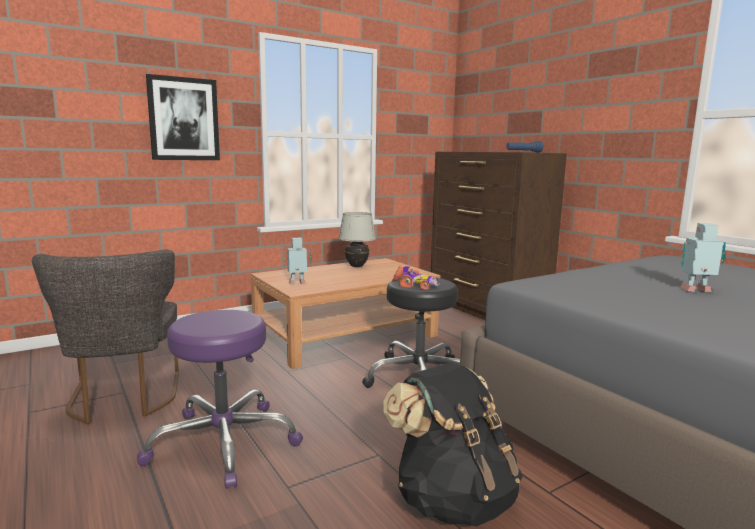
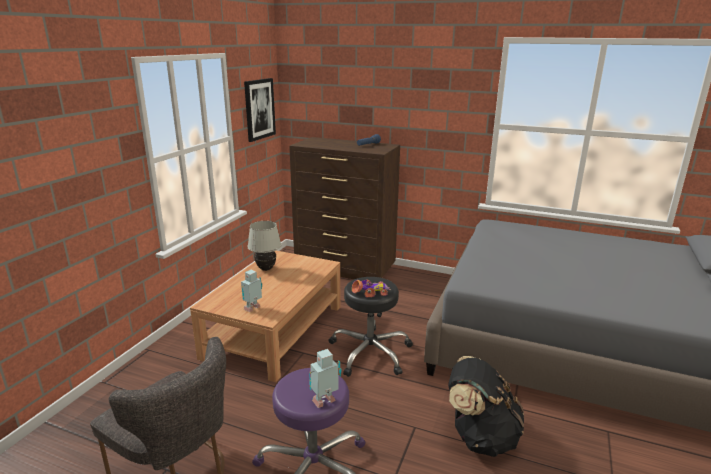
camera: 35 degrees left, 10 degrees up
picture [146,74,220,160] -> picture moved to [244,78,276,142]
toy robot [680,223,726,292] -> toy robot moved to [309,349,341,408]

